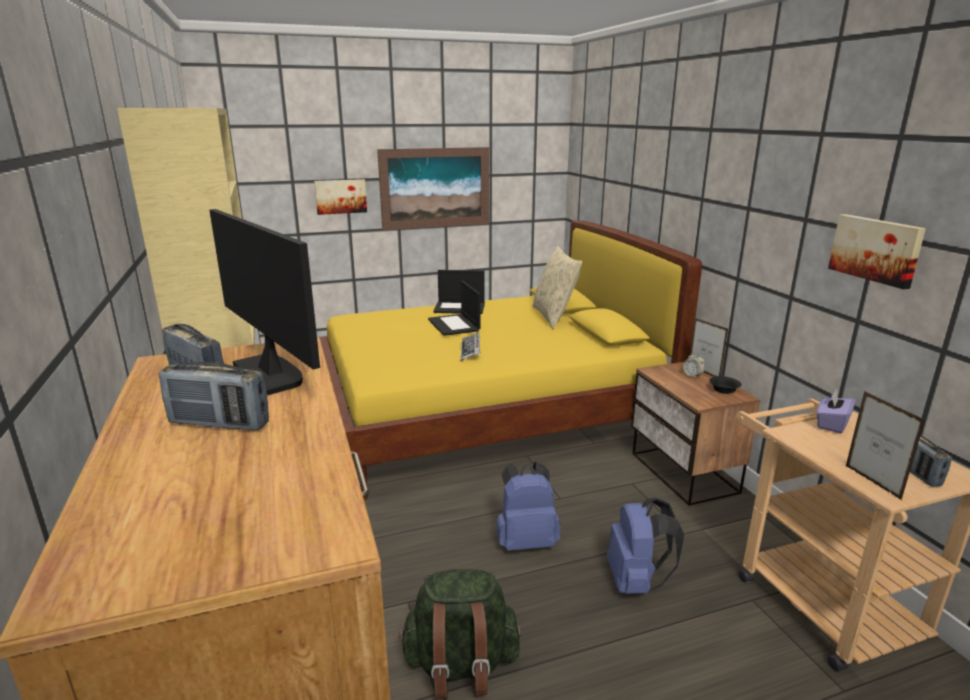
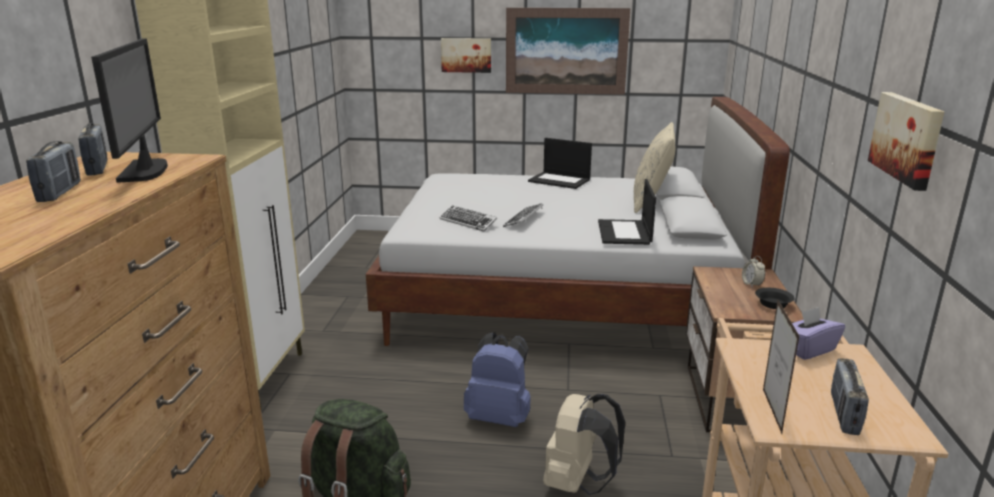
camera: 25 degrees right, 0 degrees up
radio [159,362,269,431] -> radio turned 135 degrees counterclockwise [26,141,81,202]
yellow bed [319,220,702,500] -> white bed [366,97,790,346]
laptop [428,280,480,336] -> laptop moved to [598,179,656,245]
blue backpack [607,497,684,594] -> beige backpack [543,394,625,495]
picture frame [690,318,728,377] -> none
none -> keyboard [440,205,497,231]

